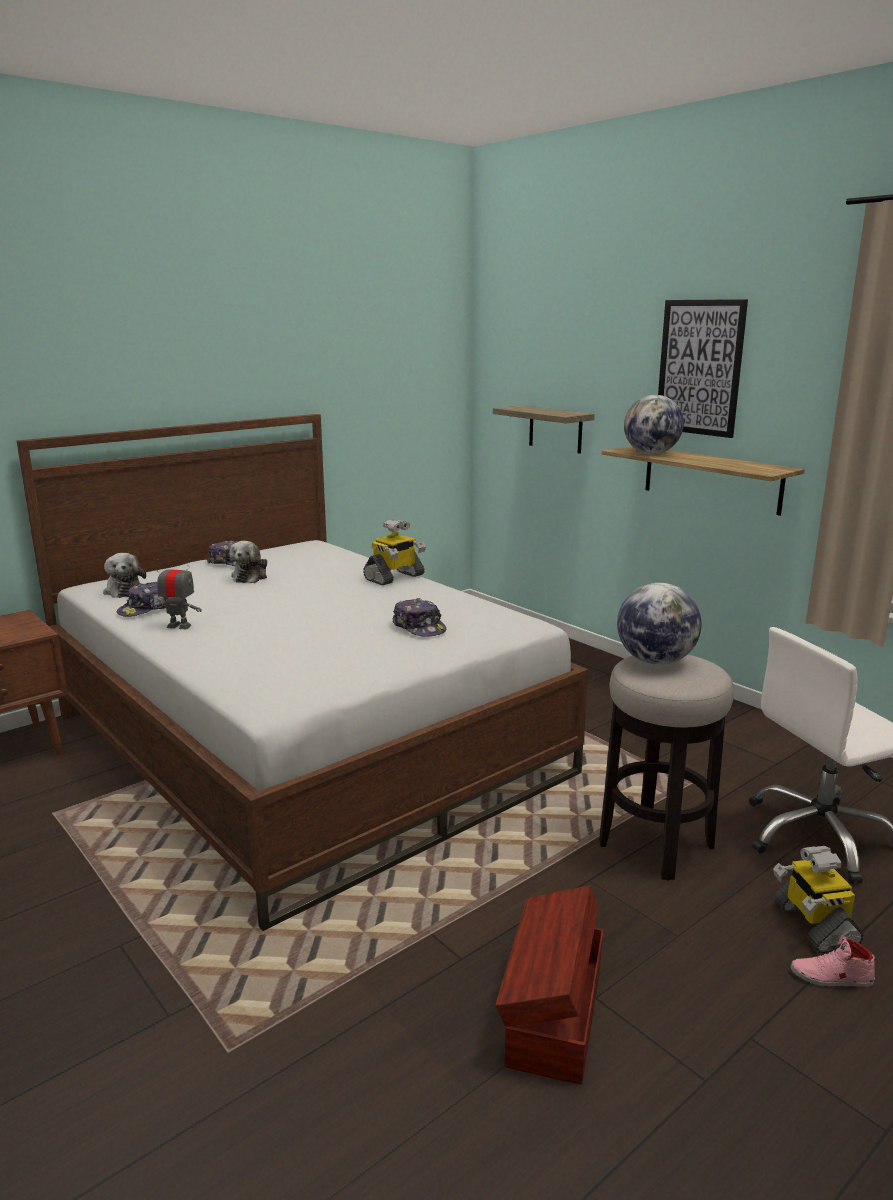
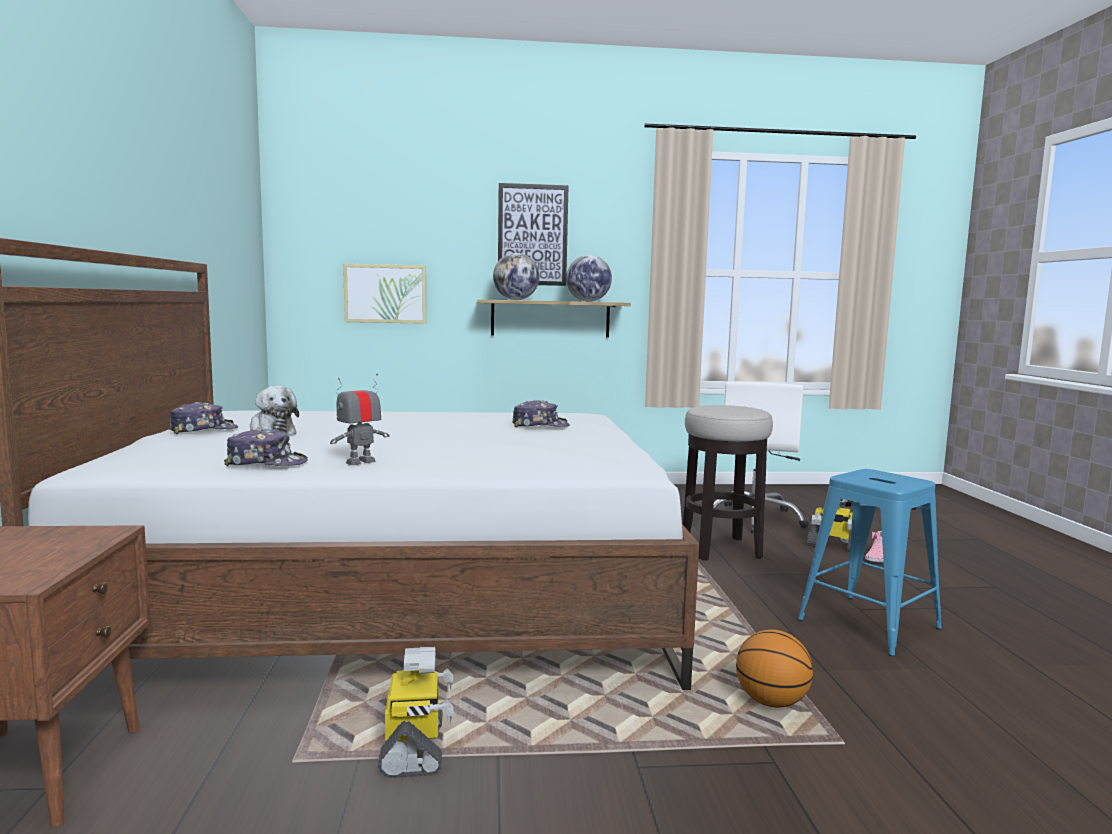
camera: 55 degrees left, 10 degrees down
plush toy [103,553,146,598] -> none
cap [117,582,168,617] -> cap turned 75 degrees counterclockwise [224,428,308,466]
toy robot [363,519,426,585] -> toy robot moved to [378,647,454,778]
shelf [493,405,595,454] -> picture [343,263,426,324]
brown storage box [496,886,603,1085] -> blue stool [797,469,942,656]
globe [617,583,702,665] -> globe moved to [566,255,612,302]
none -> basketball [736,629,813,708]

